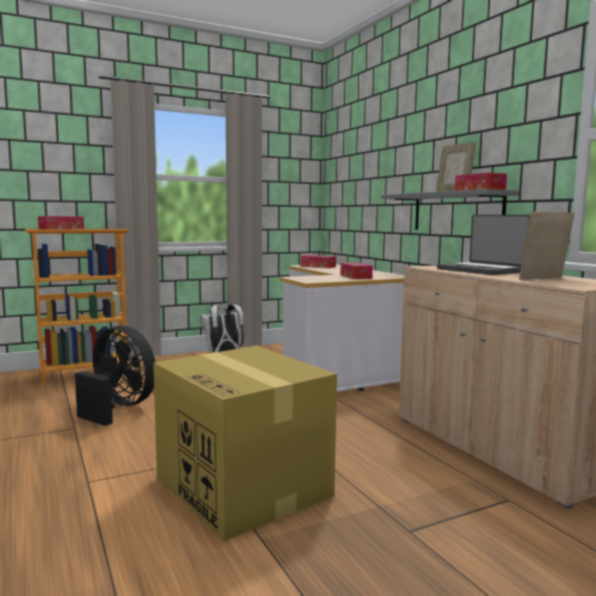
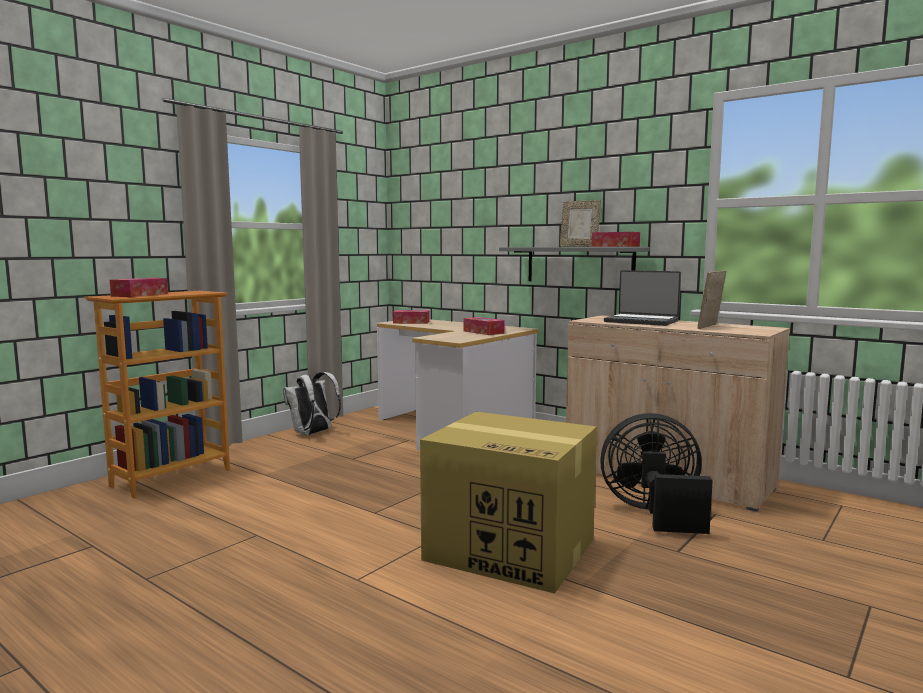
camera: 25 degrees left, 0 degrees up
black fan [75,326,156,426] -> black fan moved to [600,413,713,534]

